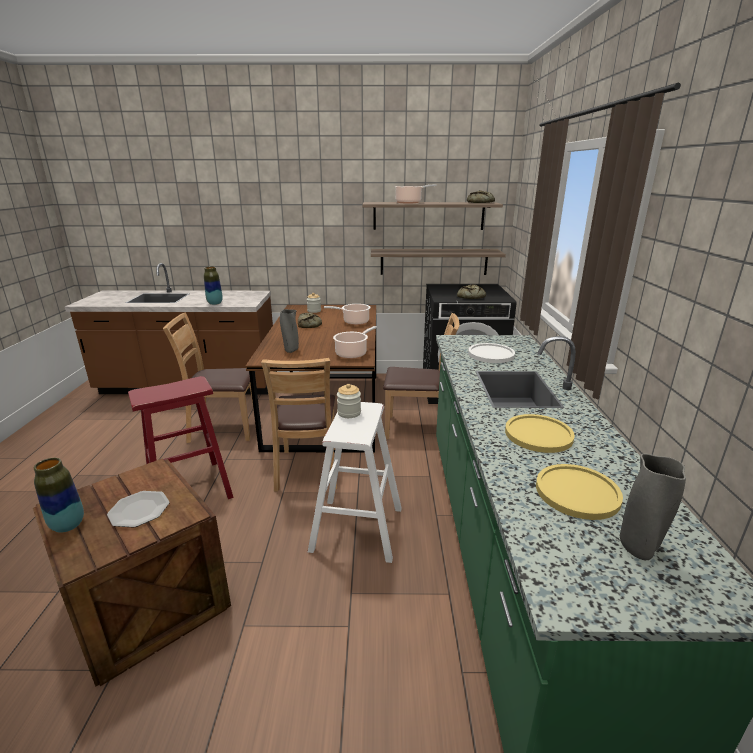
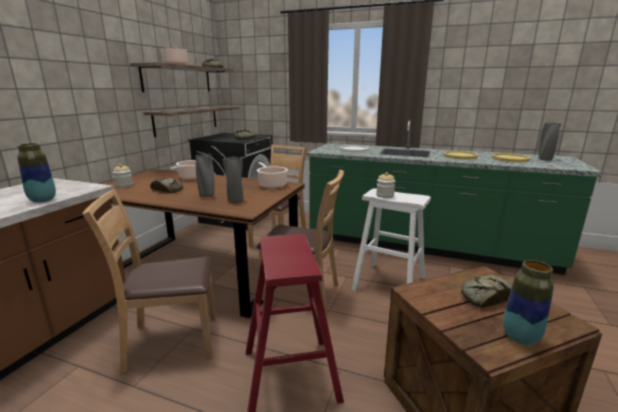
camera: 70 degrees left, 5 degrees down
plate [107,491,170,527] -> bread [461,274,512,309]
brown chair [163,312,256,443] -> brown chair turned 60 degrees clockwise [83,189,215,373]
none -> grey vase [195,154,214,197]

